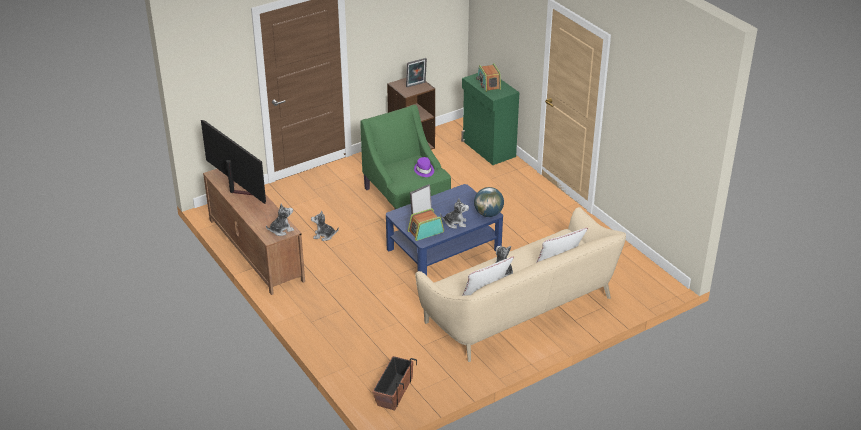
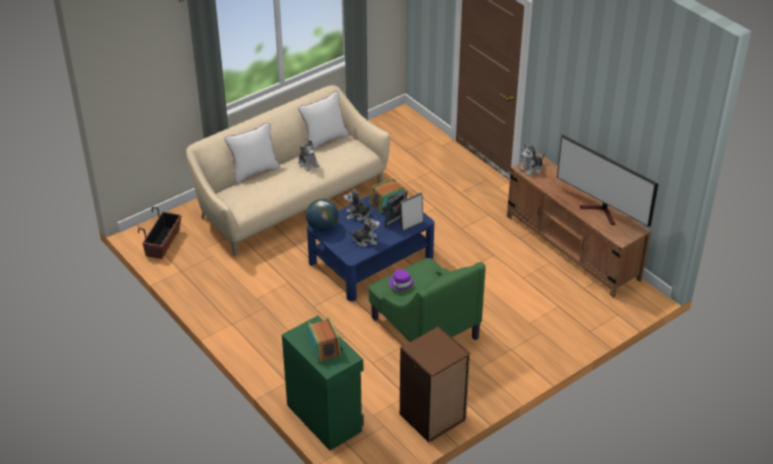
camera: 175 degrees right, 5 degrees up
plush toy [311,211,339,241] -> plush toy moved to [348,214,380,247]
planter [372,356,417,410] -> planter moved to [138,207,182,259]
picture frame [406,58,427,87] -> picture frame moved to [399,193,424,231]

